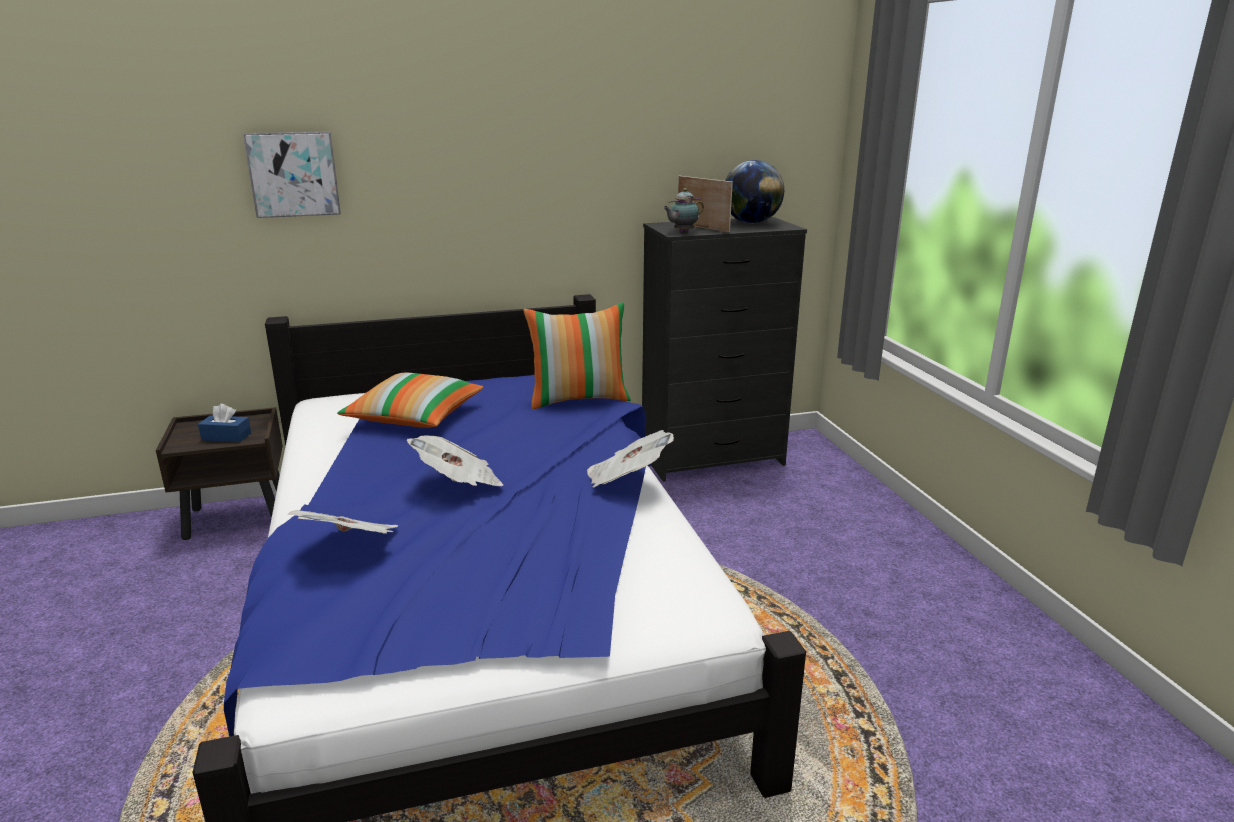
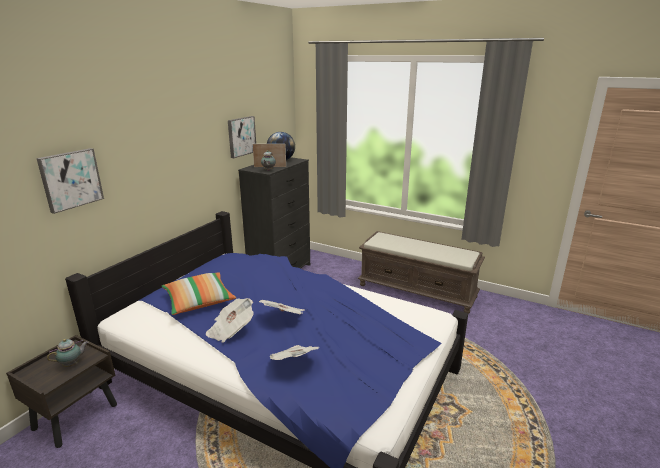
camera: 45 degrees left, 0 degrees up
blue tissue box [198,404,251,442] -> teapot [47,339,89,367]
pillow [523,302,631,409] -> none
newspaper [587,430,674,488] -> newspaper moved to [206,298,254,343]
none -> picture [228,116,256,158]
none -> brown bench [358,231,485,314]

